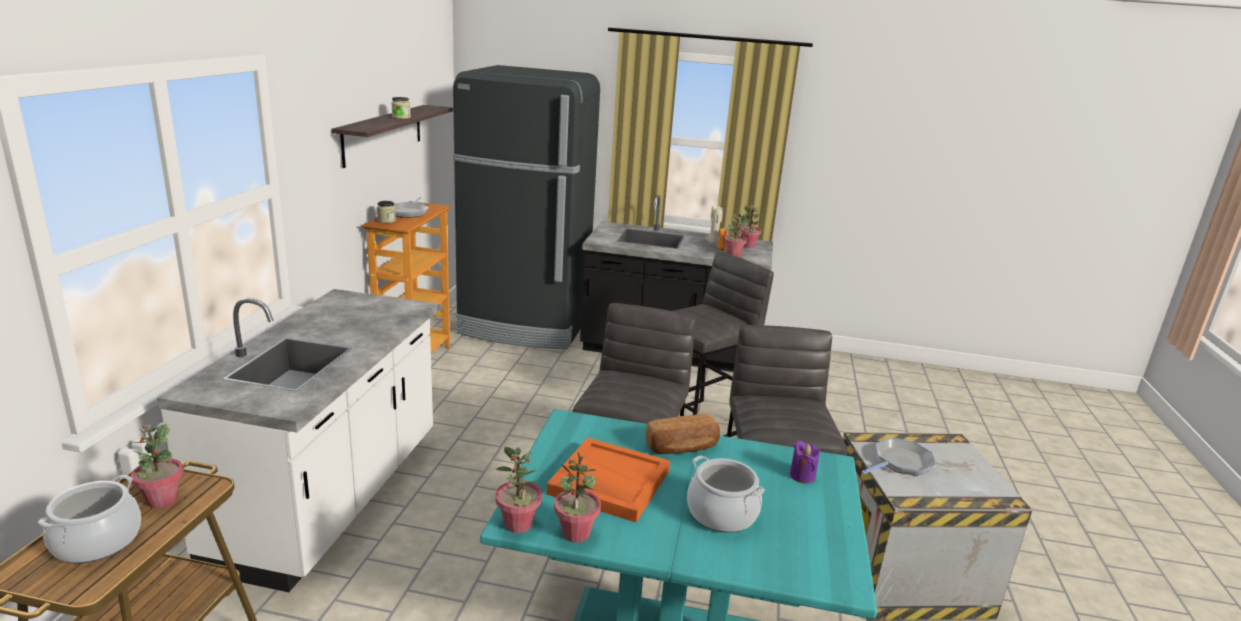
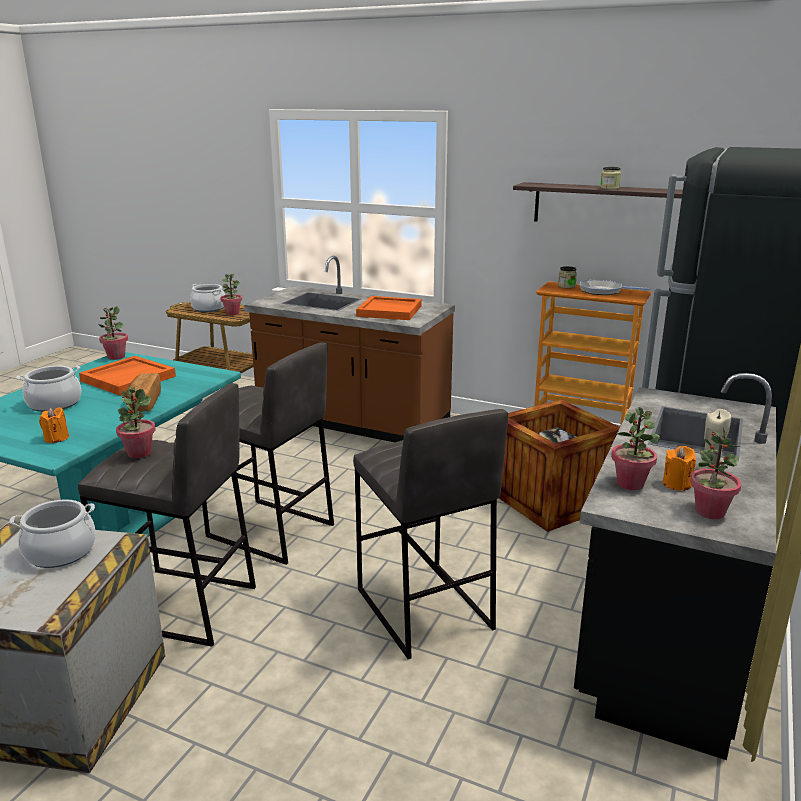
camera: 105 degrees right, 0 degrees up
white counter [157,289,437,592] -> brown counter [244,256,455,442]
potted plant [554,452,601,543] -> potted plant moved to [116,386,156,458]
purple candle [790,441,820,483] -> orange candle [39,407,69,443]
frying pan [861,438,937,476] -> cooking pot [10,499,96,568]
none -> orange tray [356,296,422,320]
none -> crate [499,400,620,532]

